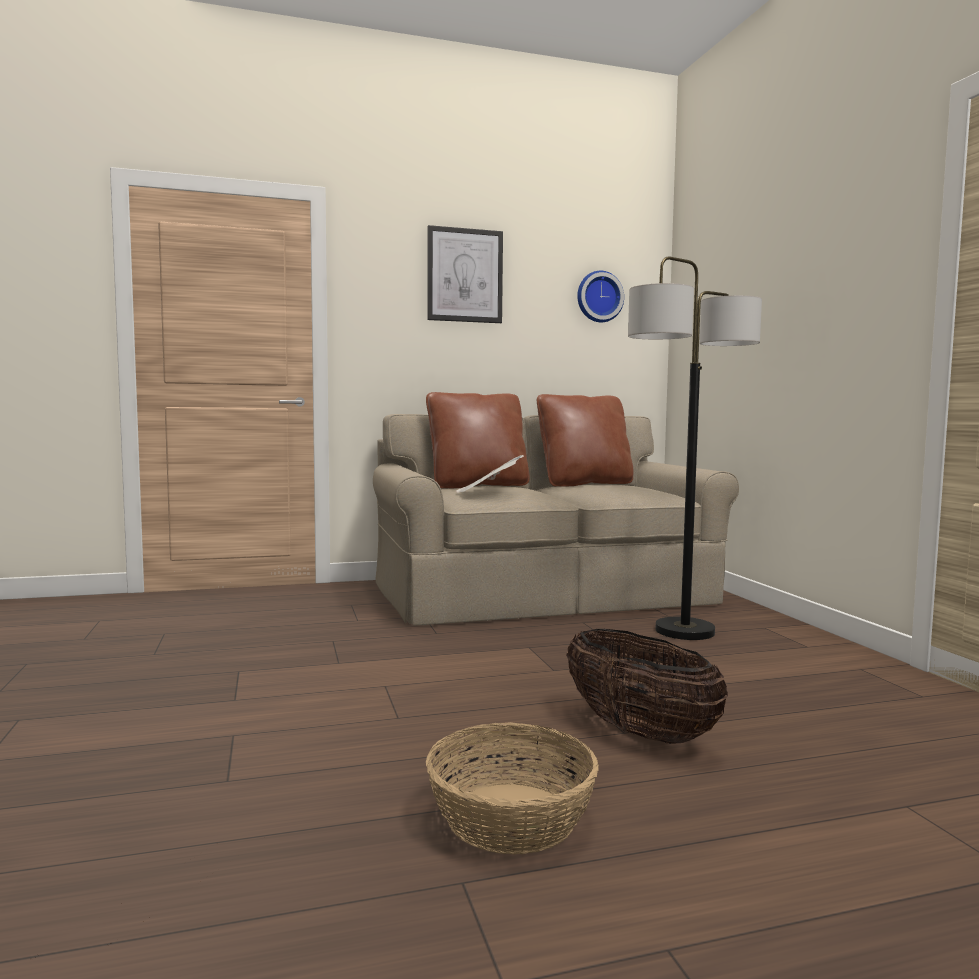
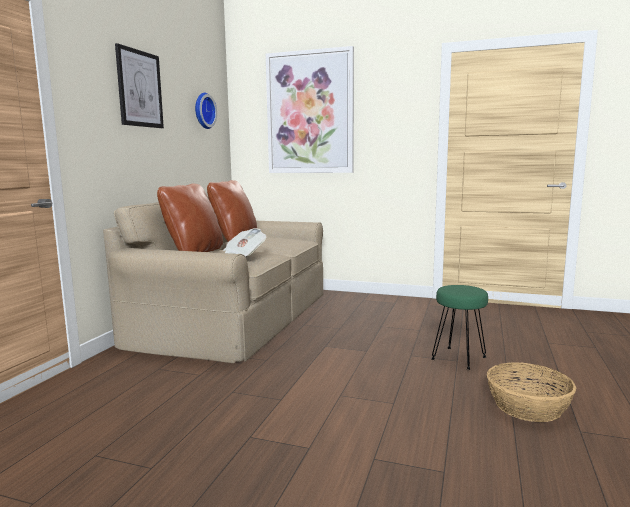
camera: 55 degrees left, 5 degrees up
basket [566,629,728,744] -> green stool [431,285,488,370]
floor lamp [628,257,762,640] -> none
none -> picture [266,46,354,173]

